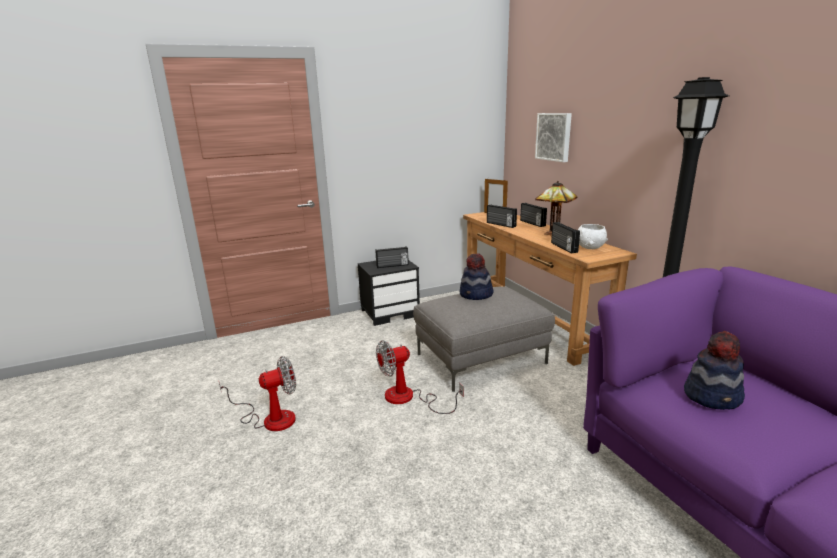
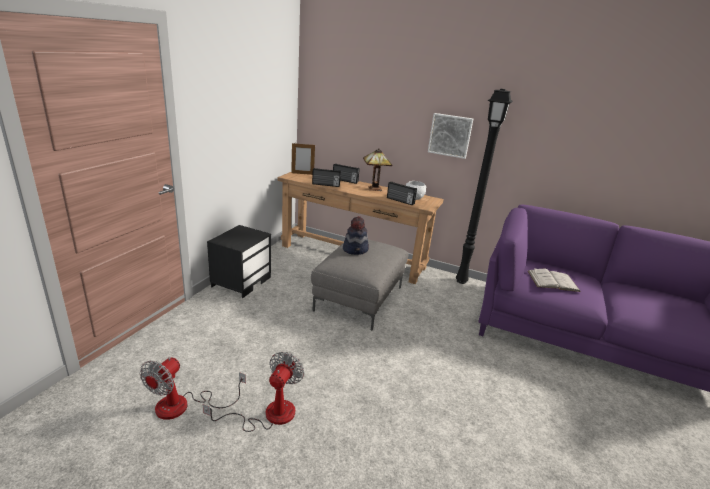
camera: 45 degrees left, 5 degrees up
radio [375,247,409,268] -> none
fan [376,340,464,414] -> fan moved to [140,357,246,420]
picture [535,113,572,162] -> picture moved to [428,113,473,159]
hat [684,331,745,410] -> white book [528,268,581,292]

